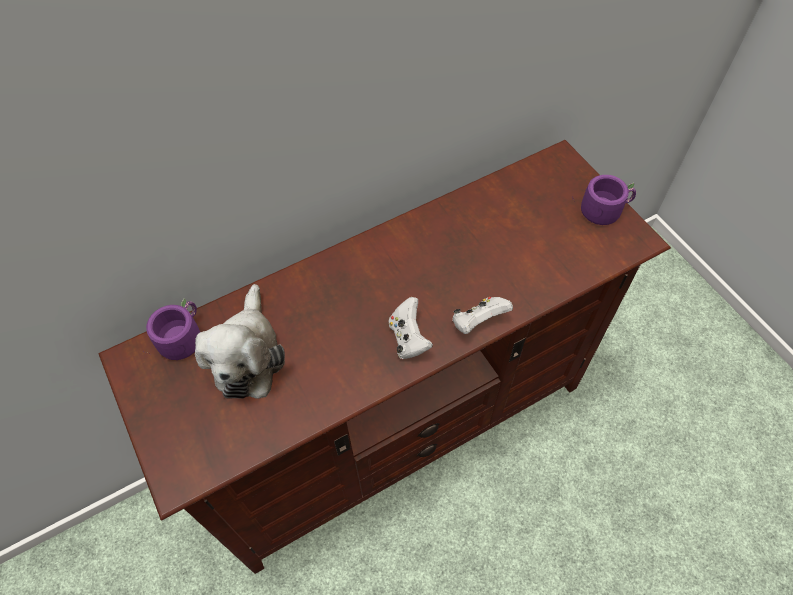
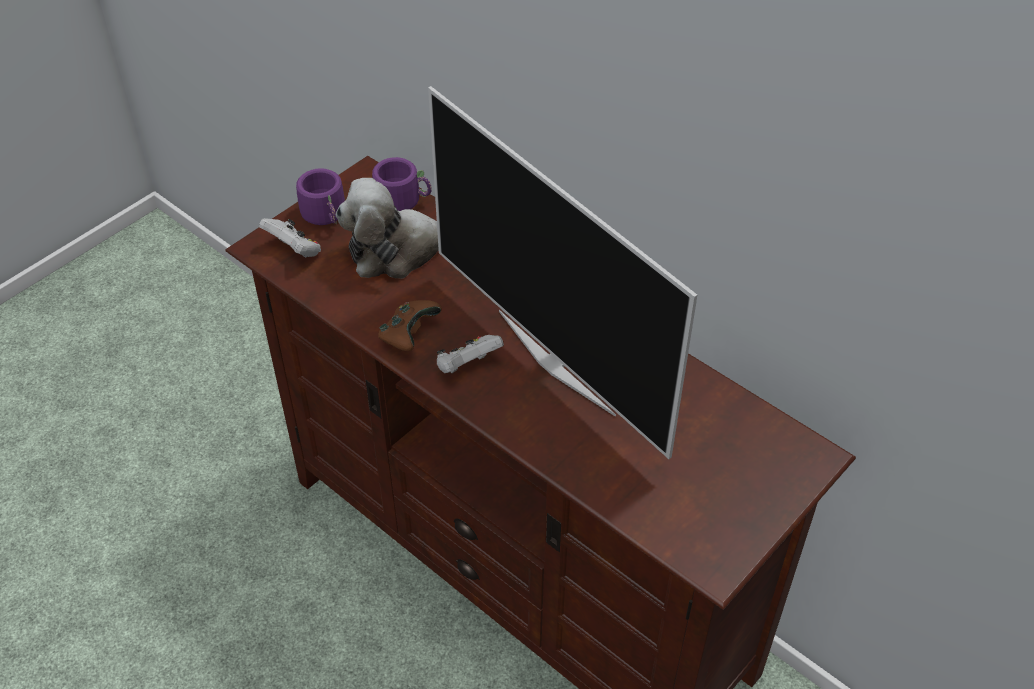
camera: 70 degrees right, 10 degrees down
white game controller [452,297,513,334] -> white game controller moved to [259,218,321,258]
purple mug [572,175,636,225] -> purple mug moved to [296,168,345,225]
none -> brown game controller [378,300,442,351]
none -> television [428,86,697,459]

